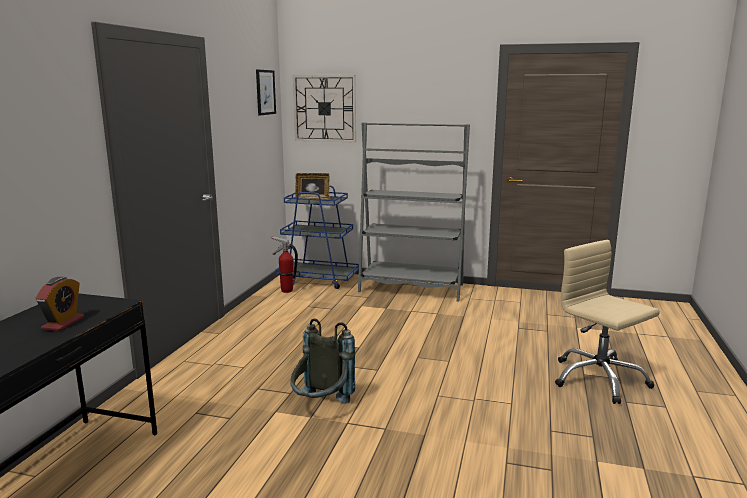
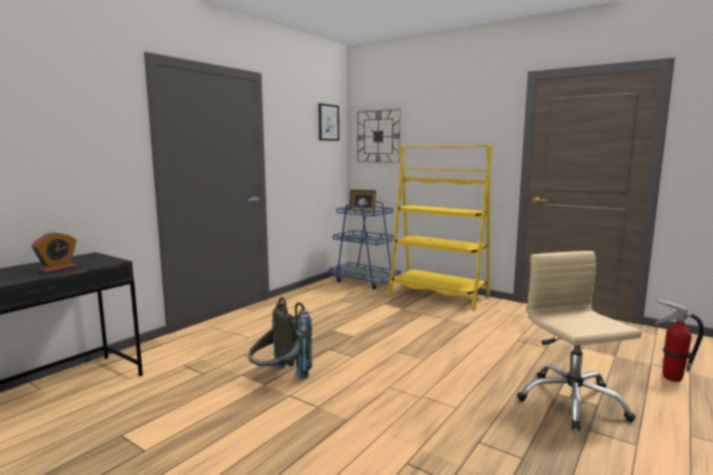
camera: 20 degrees right, 5 degrees down
fire extinguisher [271,236,298,293] -> fire extinguisher moved to [655,299,704,382]
grey bookcase [358,122,470,302] -> yellow bookcase [389,145,493,311]

